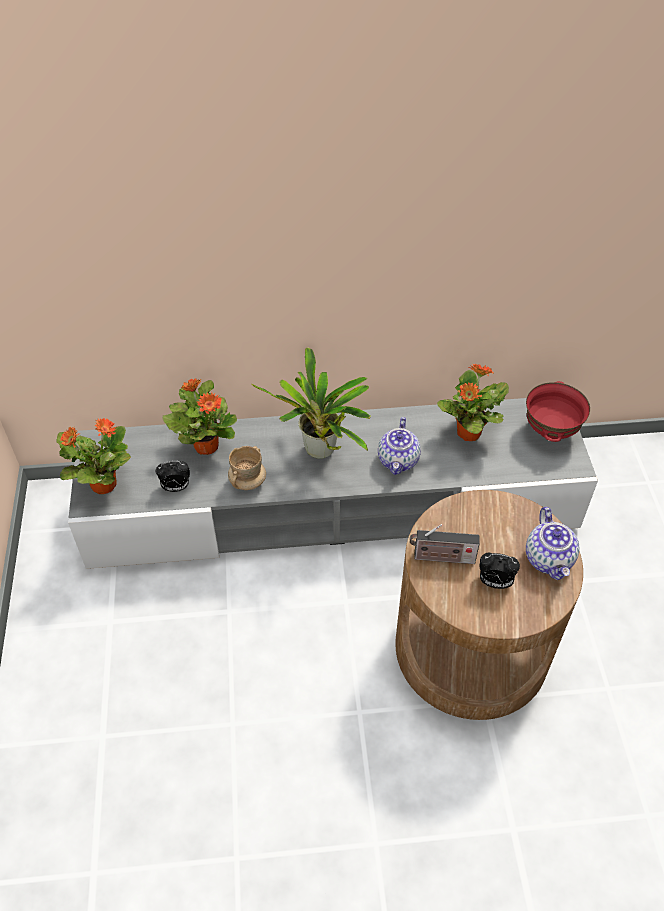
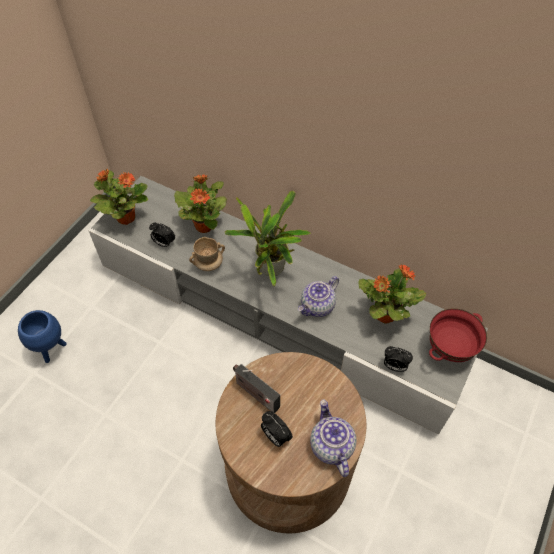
camera: 35 degrees right, 5 degrees up
teapot [526,507,579,580] -> teapot turned 135 degrees clockwise [310,400,356,477]
none -> blue planter [18,310,67,363]
none -> alarm clock [384,346,413,372]

